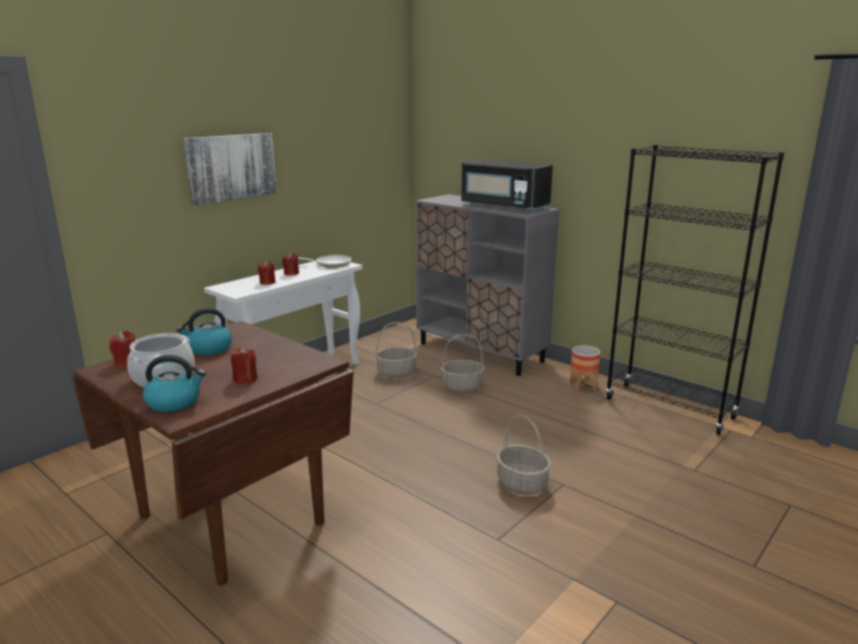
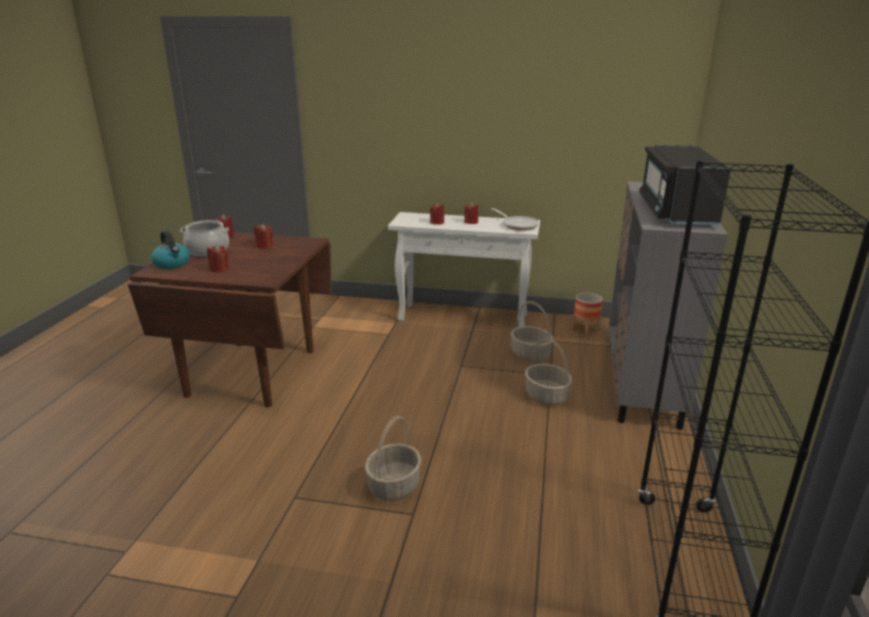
camera: 60 degrees right, 5 degrees up
kettle [177,308,232,355] -> red candle [254,224,273,249]
picture [183,133,277,205] -> none
planter [570,345,600,391] -> planter moved to [572,293,603,336]

